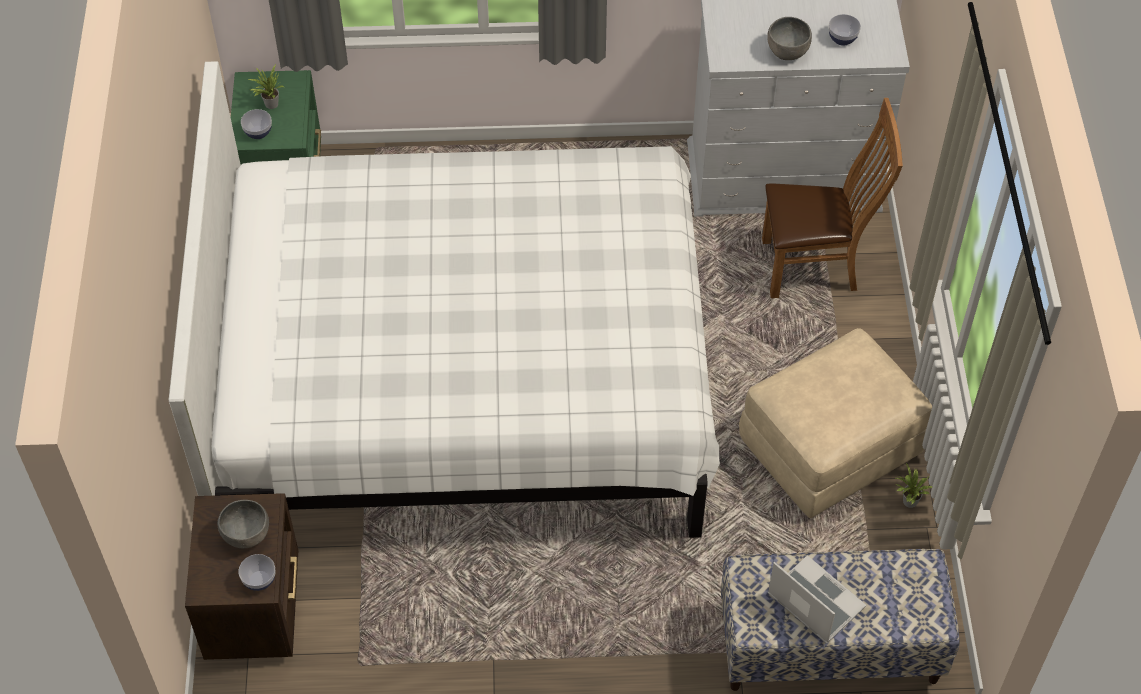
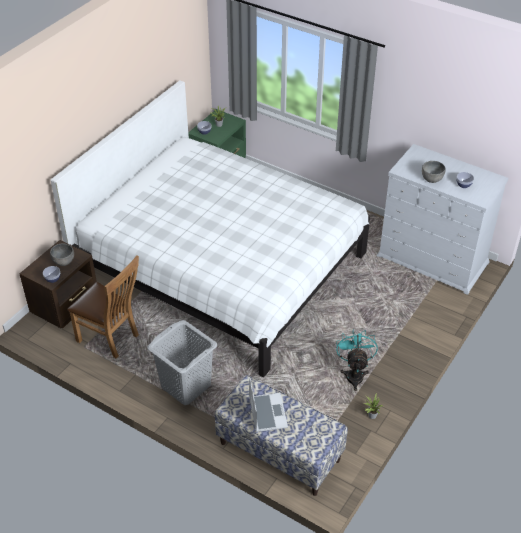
camera: 35 degrees right, 10 degrees down
beige ottoman [739,328,932,519] -> turquoise fan [336,329,378,391]
brown chair [762,98,903,298] -> brown chair moved to [67,256,139,358]
none -> grey laundry basket [147,320,218,405]

